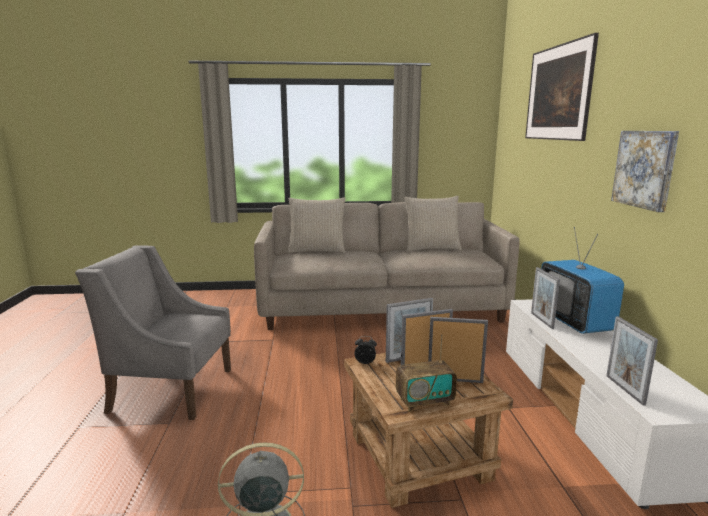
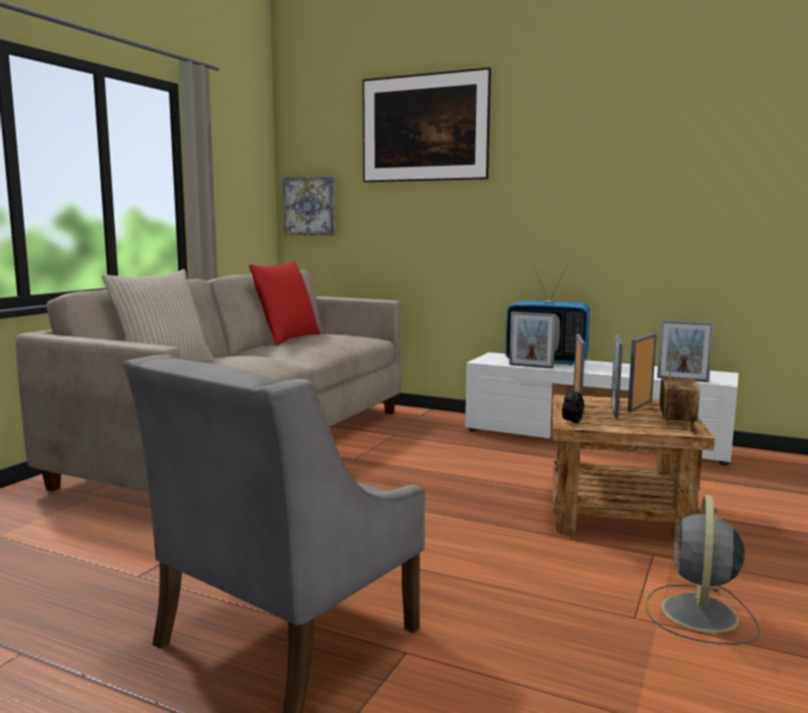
camera: 60 degrees left, 5 degrees down
beige pillow [404,196,462,251] -> red pillow [249,261,320,345]
picture [611,131,679,212] -> picture moved to [283,176,335,236]

